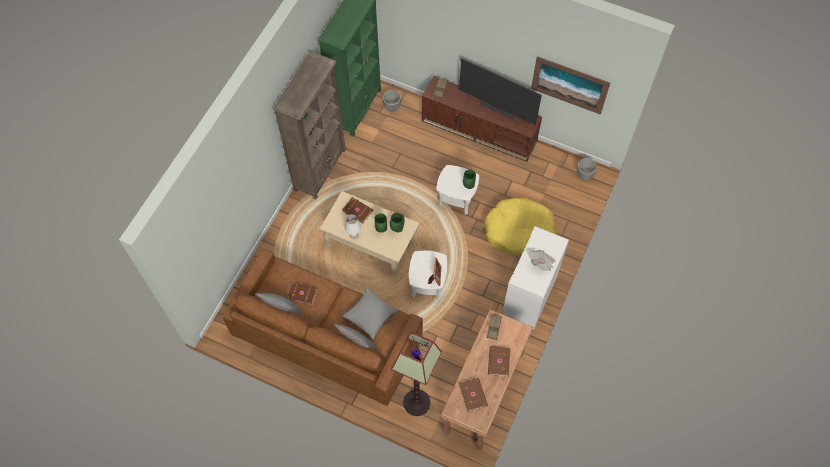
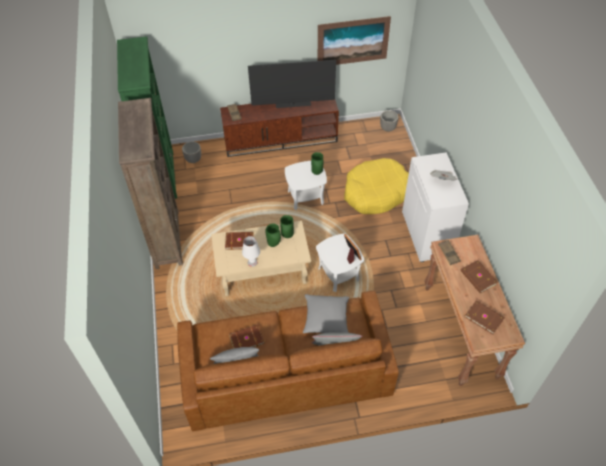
camera: 35 degrees left, 10 degrees down
floor lamp [391,331,442,416] -> none

